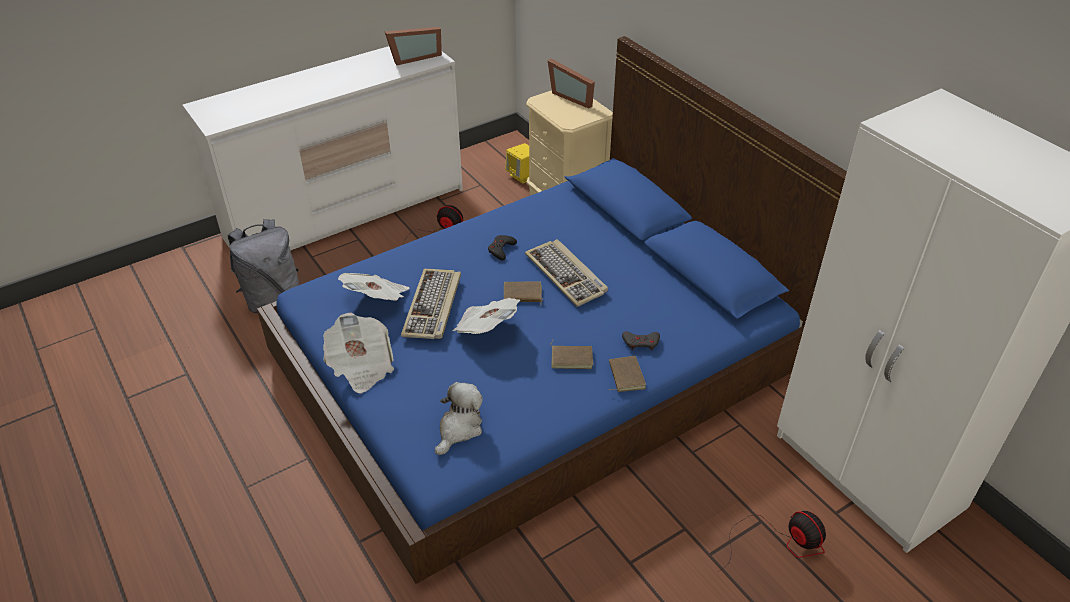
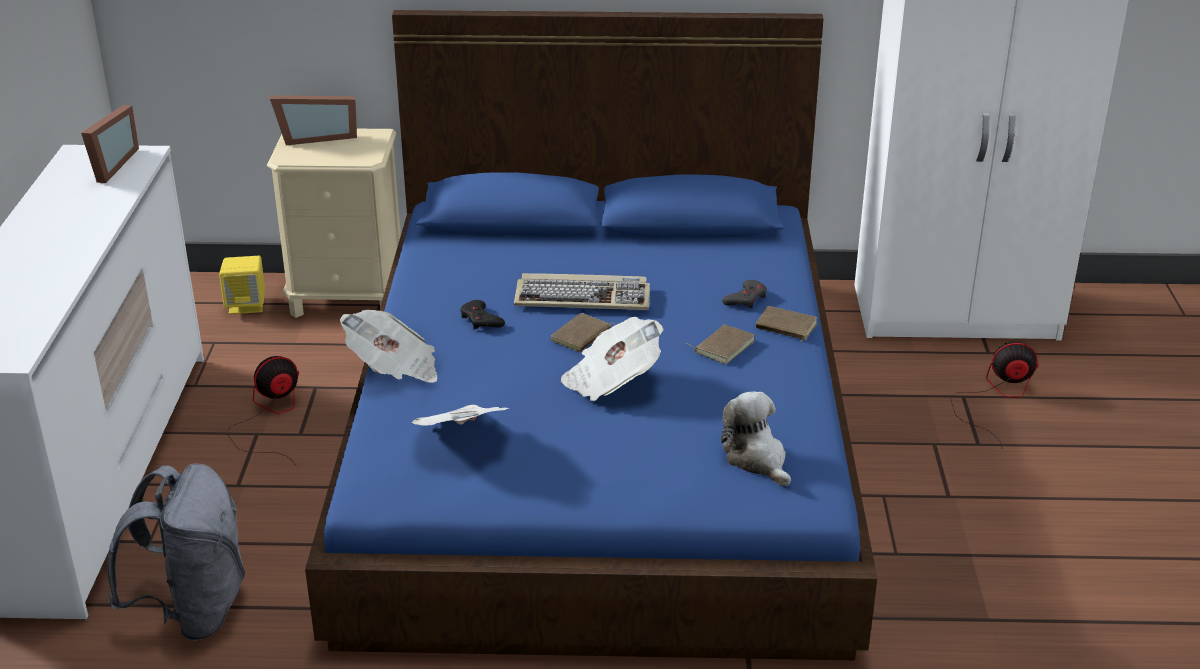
camera: 55 degrees left, 10 degrees down
newspaper [323,313,394,393] -> newspaper moved to [340,310,437,383]
keyboard [401,269,461,339] -> none

